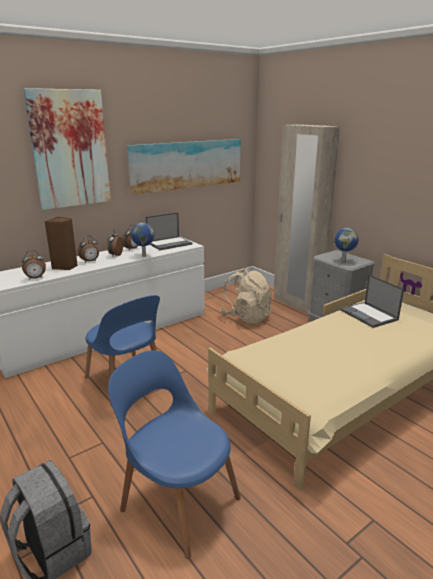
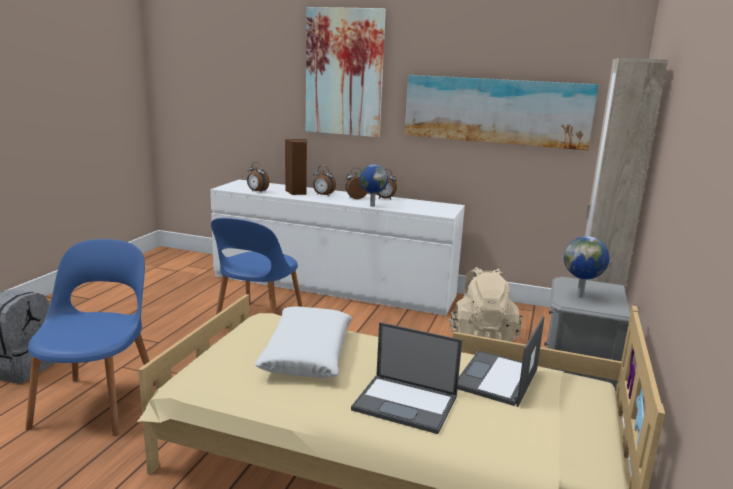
camera: 55 degrees right, 5 degrees down
laptop [146,212,193,250] -> laptop moved to [351,322,462,434]
none -> white pillow [255,306,352,378]

